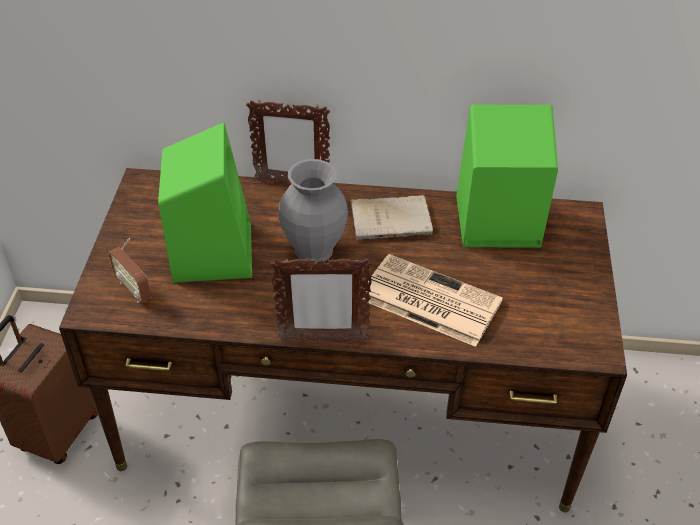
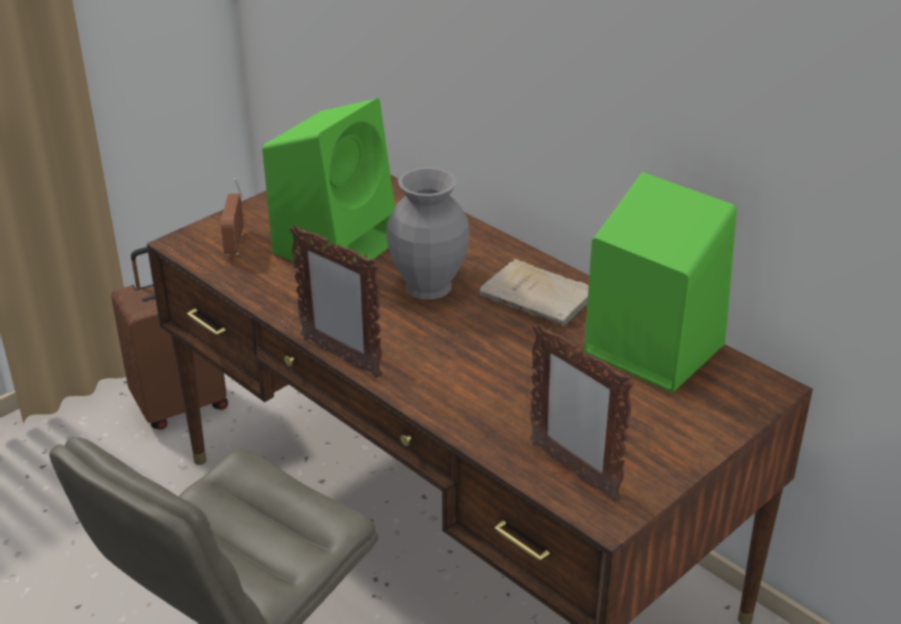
camera: 40 degrees right, 10 degrees down
picture frame [246,100,330,183] -> picture frame moved to [530,323,634,501]
newspaper [363,254,503,347] -> none

